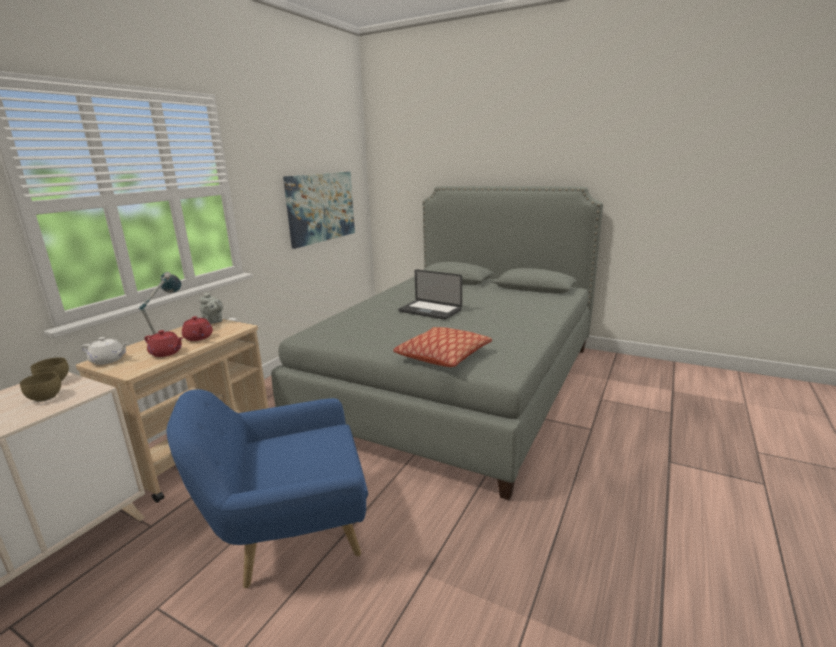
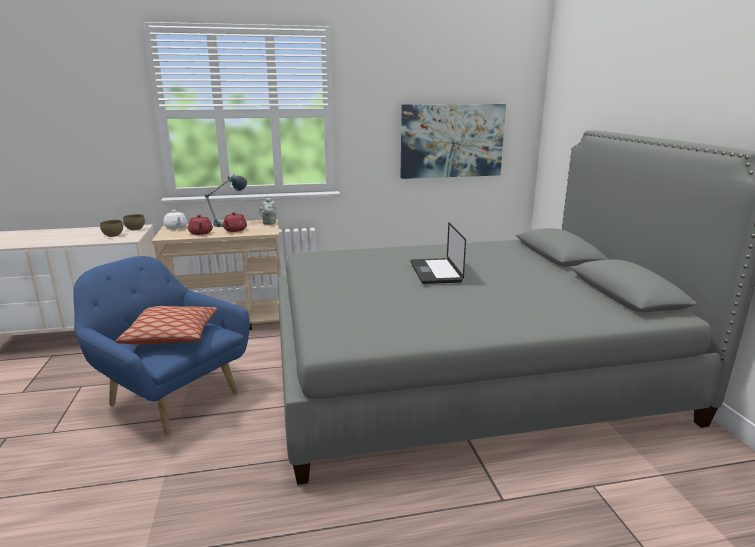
camera: 50 degrees right, 0 degrees up
pillow [393,327,492,367] -> pillow moved to [116,306,218,344]

